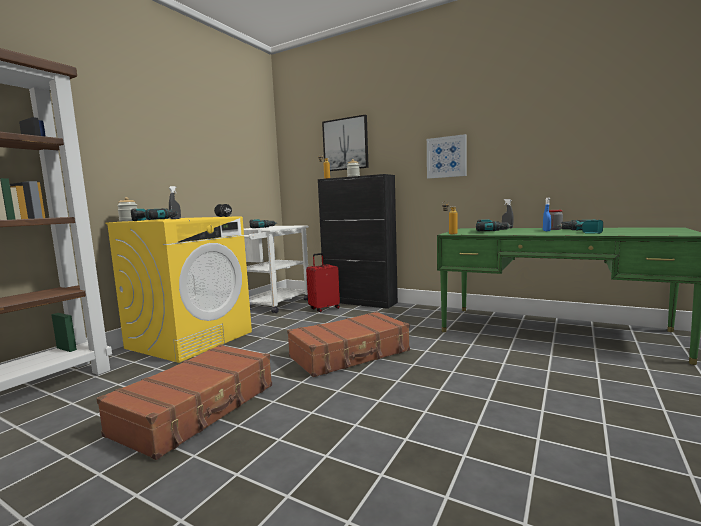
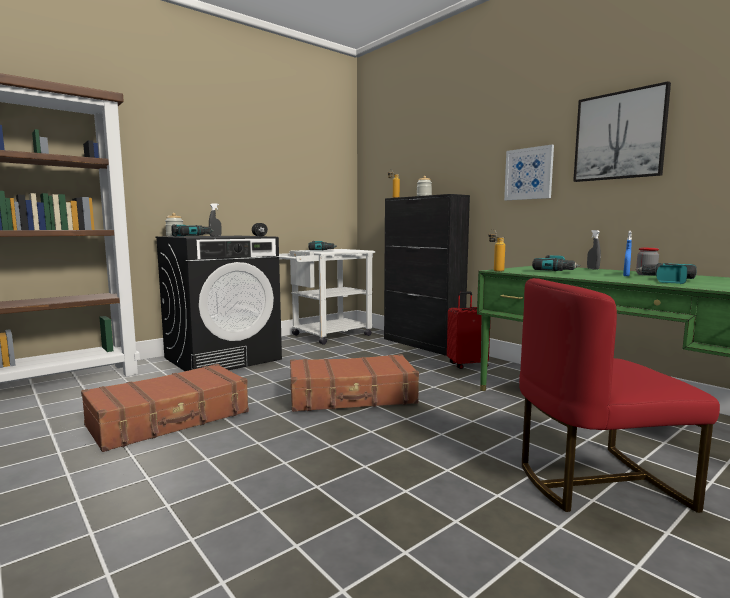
camera: 20 degrees right, 0 degrees up
yellow washing machine [106,216,252,363] -> black washing machine [156,236,282,371]
red suitcase [306,253,340,312] -> red suitcase moved to [447,292,491,369]
picture [322,115,369,171] -> picture moved to [573,81,671,182]
none -> red chair [519,278,720,513]

